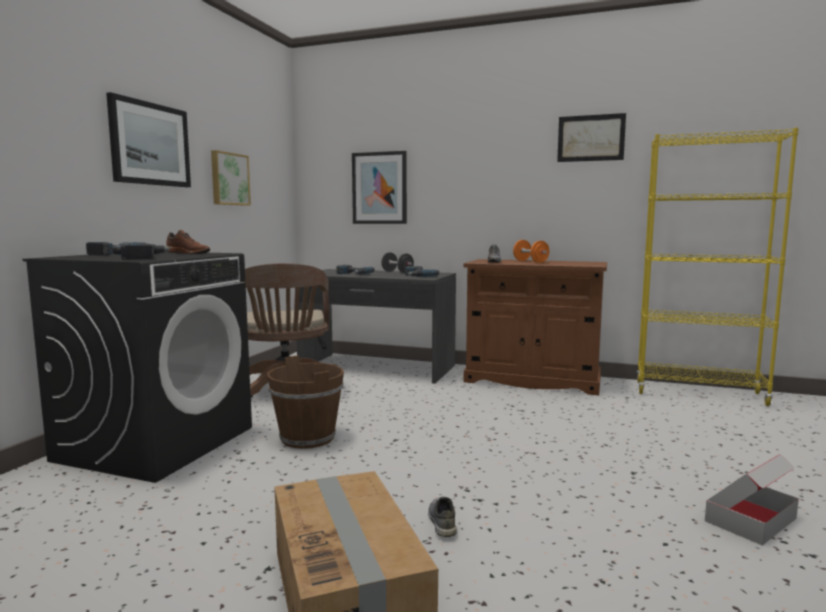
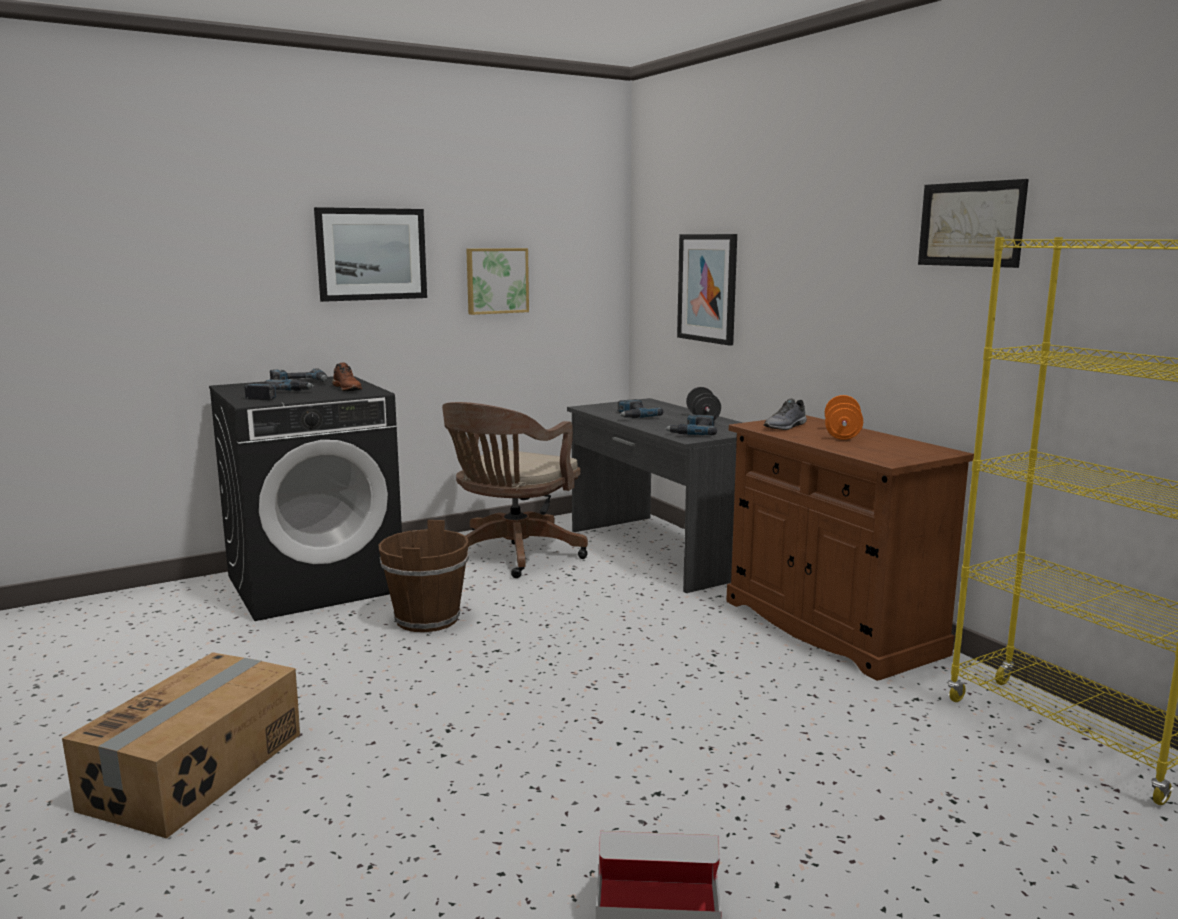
camera: 40 degrees right, 5 degrees up
grey shoe [428,497,457,537] -> none

